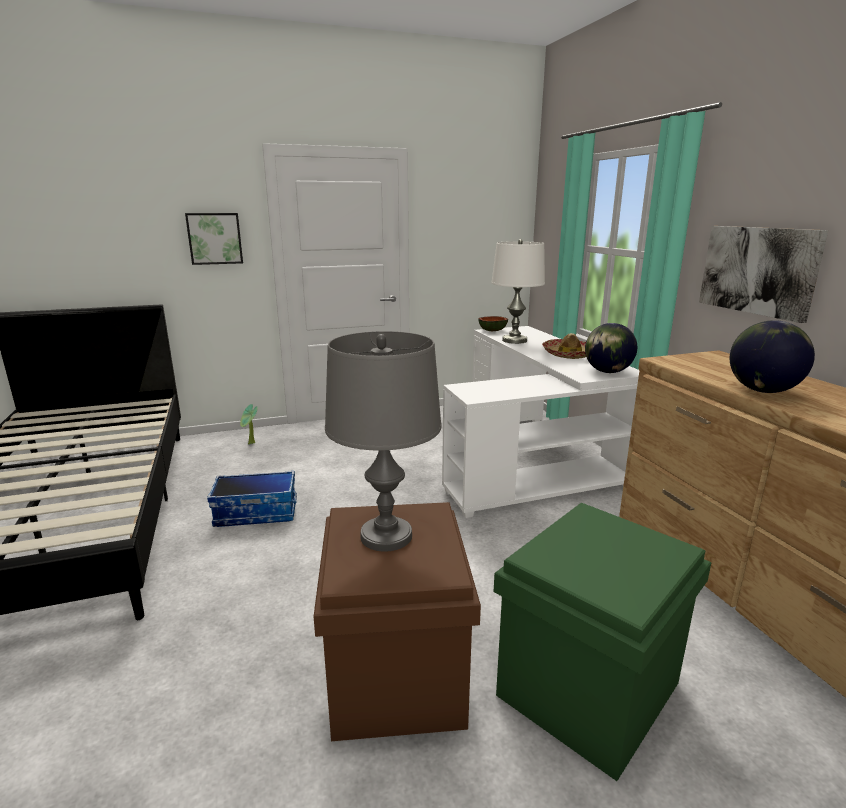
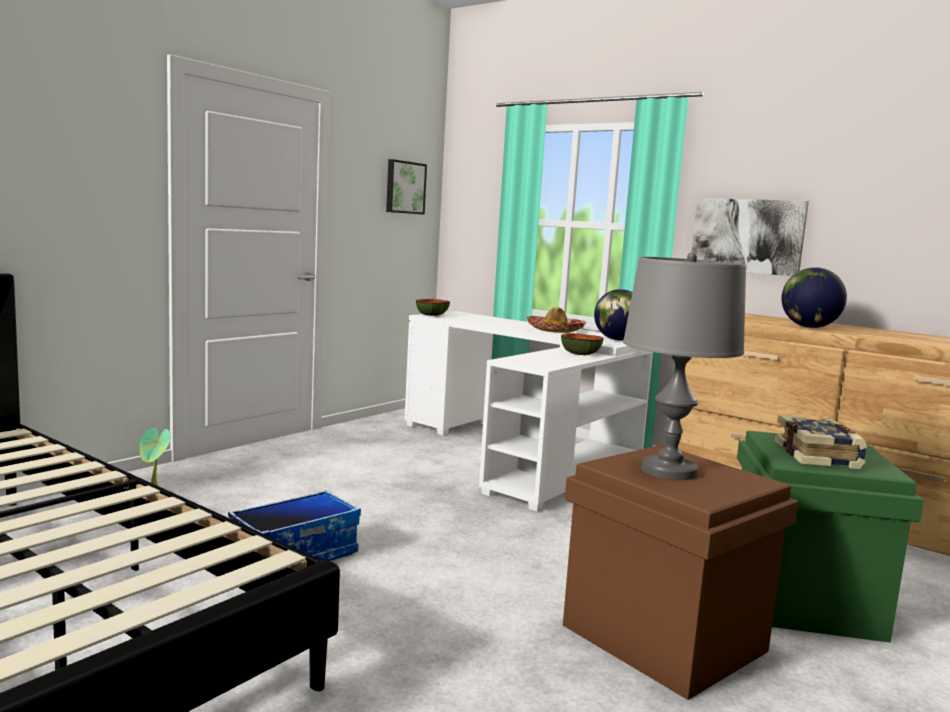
camera: 35 degrees left, 10 degrees down
picture [185,213,243,265] -> picture moved to [386,159,427,214]
white table lamp [491,239,545,344] -> none
none -> bowl [561,333,604,355]
none -> book [775,415,868,469]

